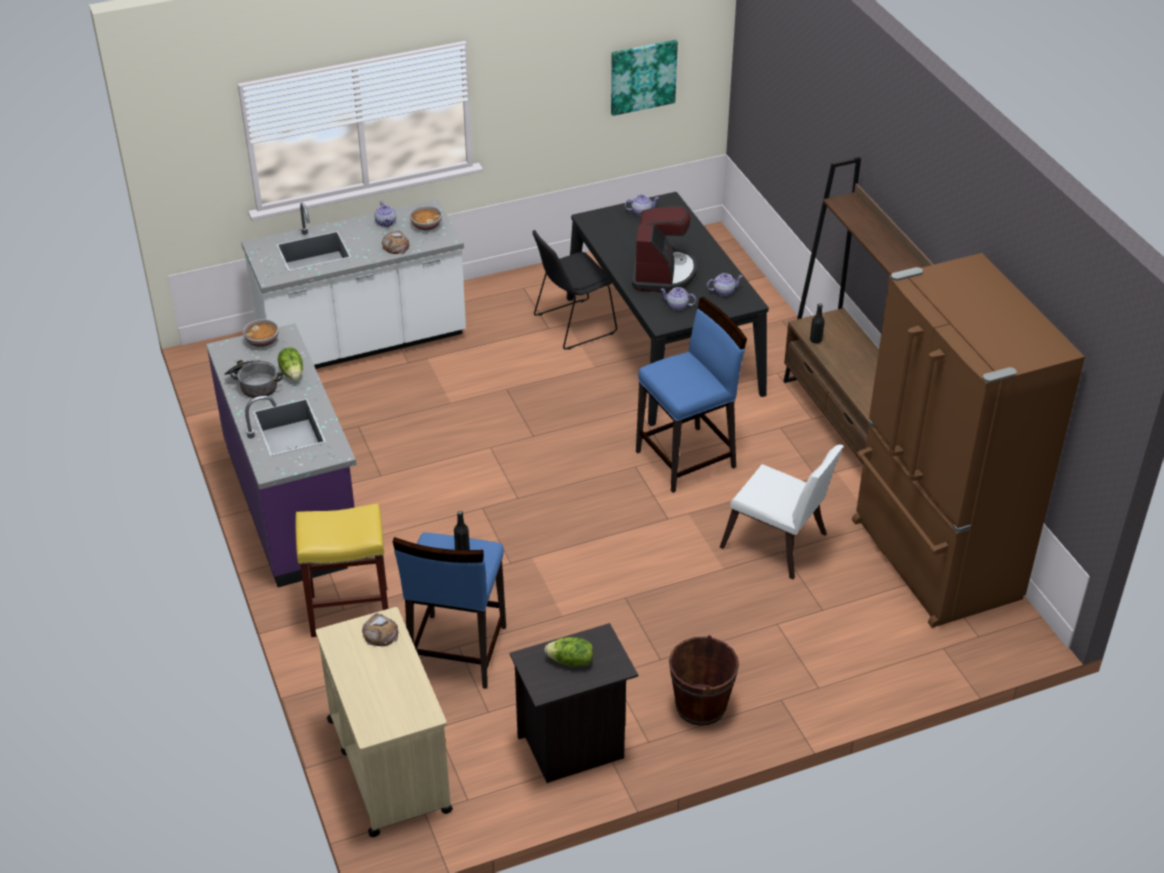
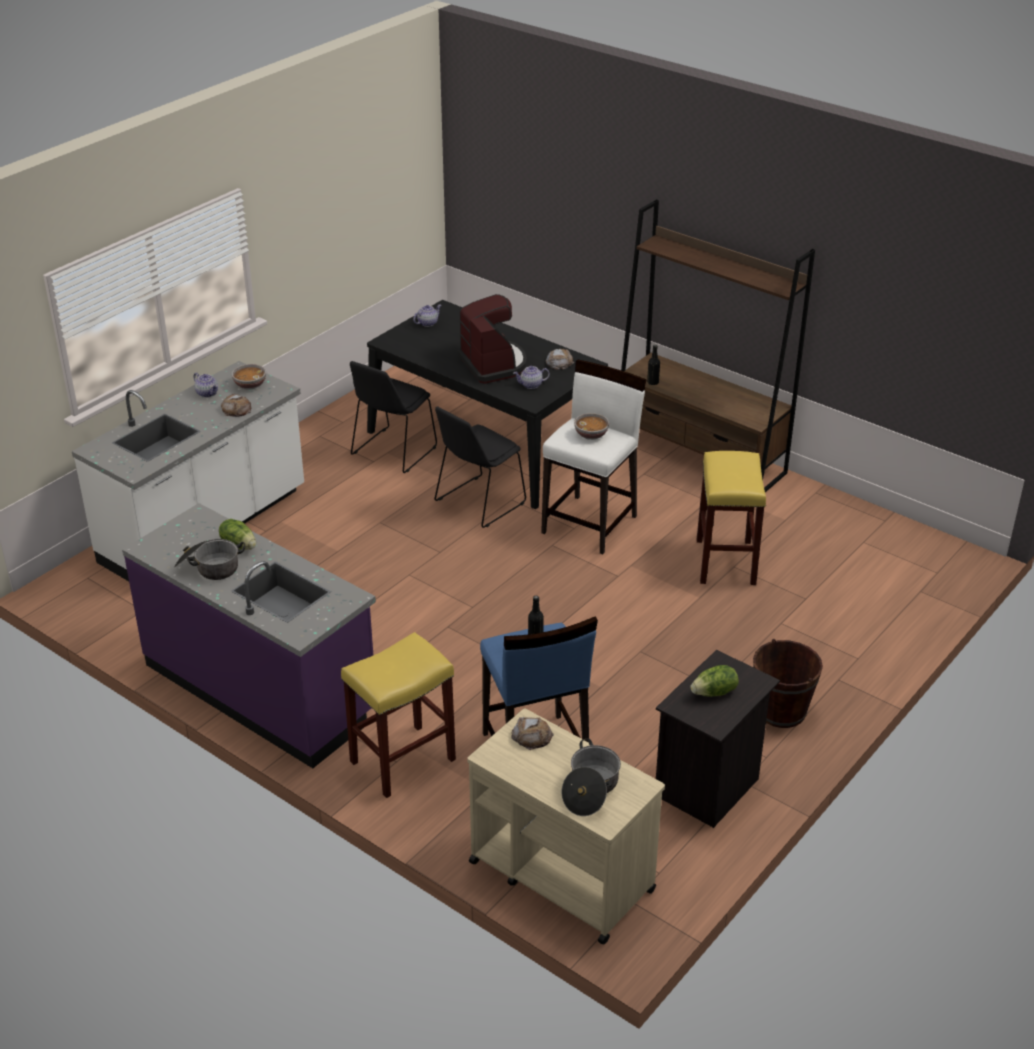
camera: 30 degrees left, 5 degrees down
bowl [243,319,279,347] -> bowl moved to [574,413,609,440]
picture [611,40,678,116] -> none
blue stool [636,297,747,493] -> white stool [541,360,647,554]
teapot [707,273,743,296] -> bread [545,348,574,370]
white chair [719,445,844,579] -> yellow stool [697,451,766,585]
brown fridge [852,253,1085,628] -> none
none -> black chair [434,406,526,528]
none -> cooking pot [562,739,621,816]

